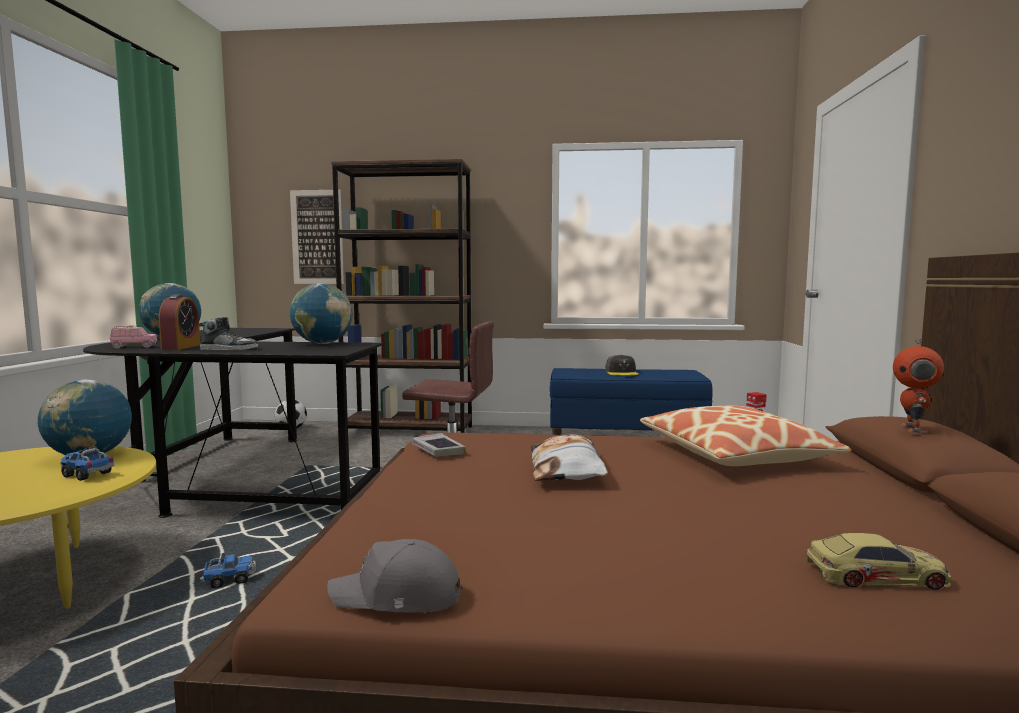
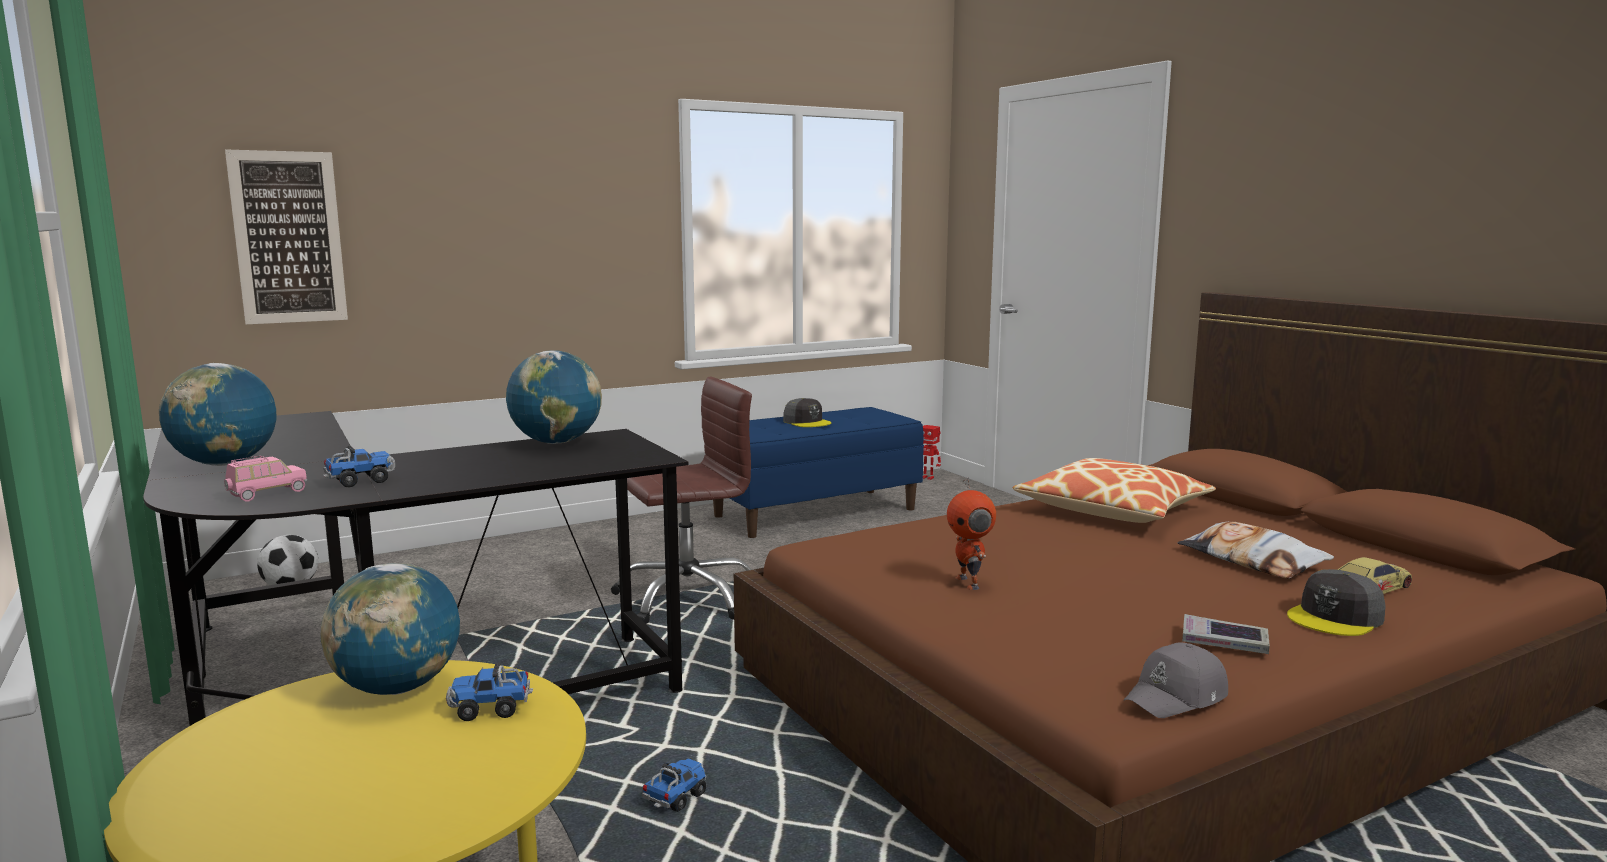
camera: 35 degrees left, 5 degrees up
alarm clock [159,294,200,350] -> toy truck [323,446,395,487]
shoe [199,317,258,350] -> none
brown bookcase [331,158,472,433] -> none
book [412,433,465,456] -> book moved to [1182,614,1270,654]
pillow [531,434,608,481] -> pillow moved to [1178,522,1334,579]
toy robot [893,338,944,433] -> toy robot moved to [947,477,996,590]
none -> grey cap [1287,569,1386,636]

